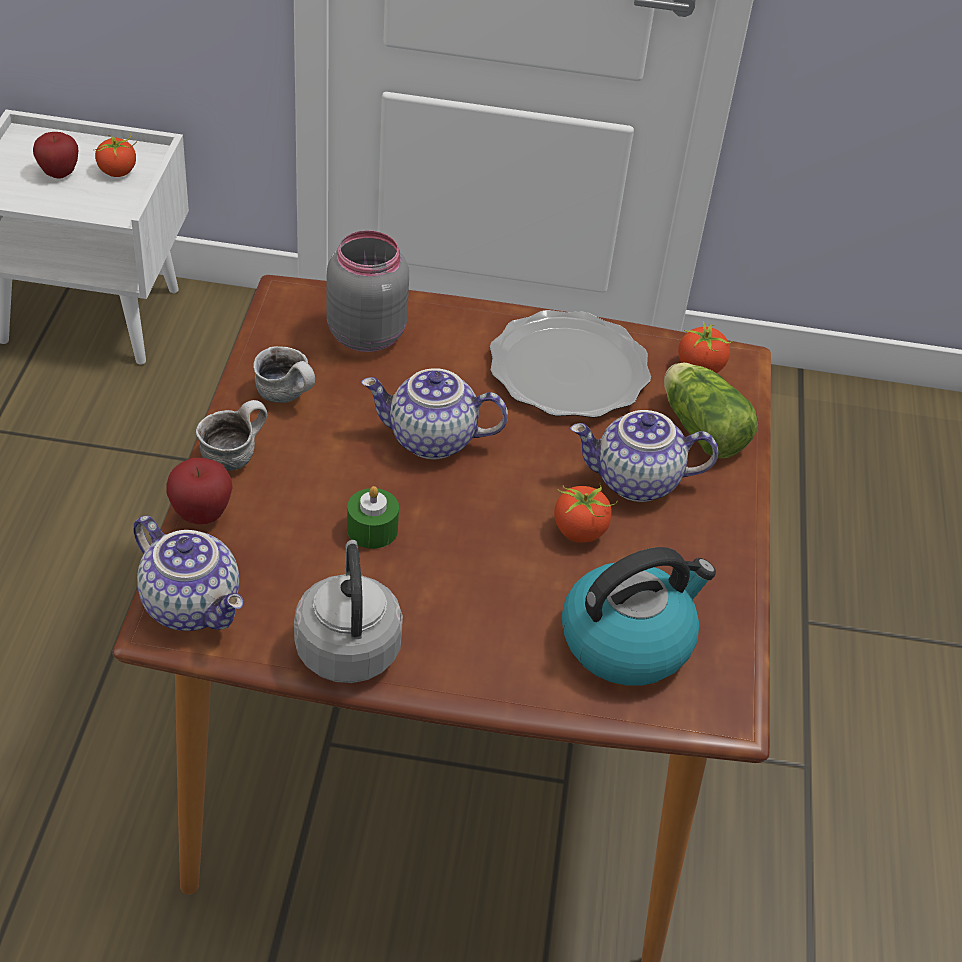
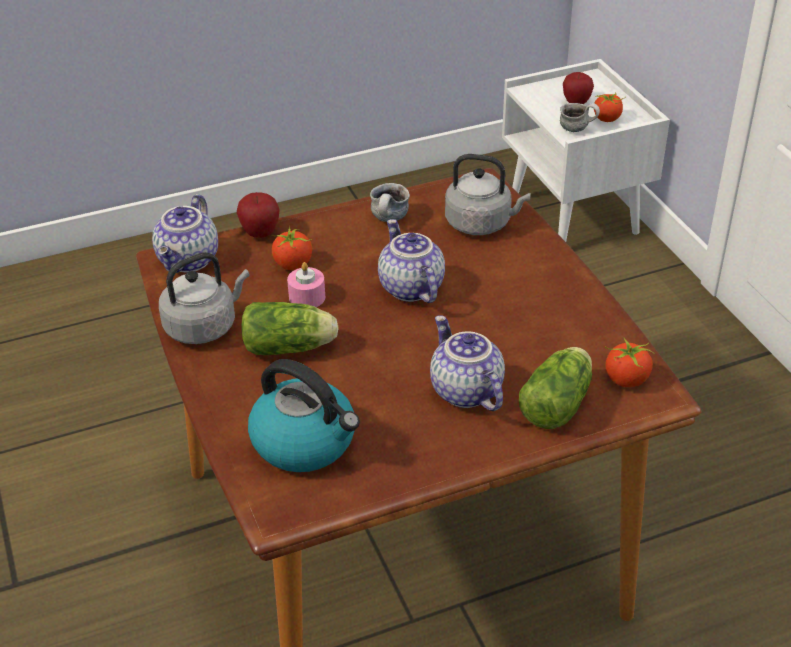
camera: 65 degrees right, 5 degrees down
mug [196,400,267,471] -> mug moved to [560,103,600,132]
grey jar [326,231,409,352] -> grey kettle [445,154,531,235]
green candle [347,486,399,549] -> pink candle [287,262,325,307]
plate [490,310,651,418] -> none
tomato [554,483,618,543] -> tomato moved to [272,226,312,270]
none -> lettuce [241,302,339,355]

